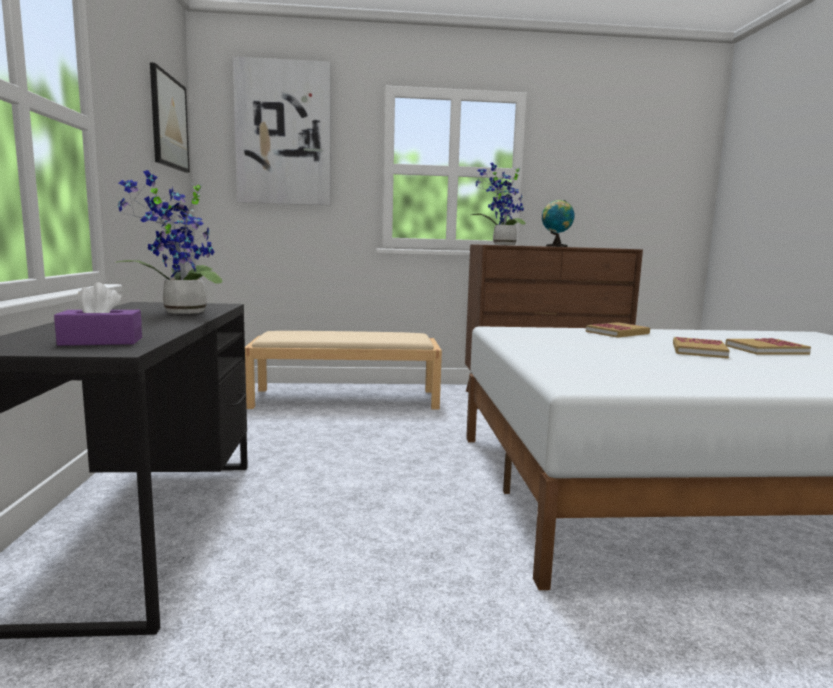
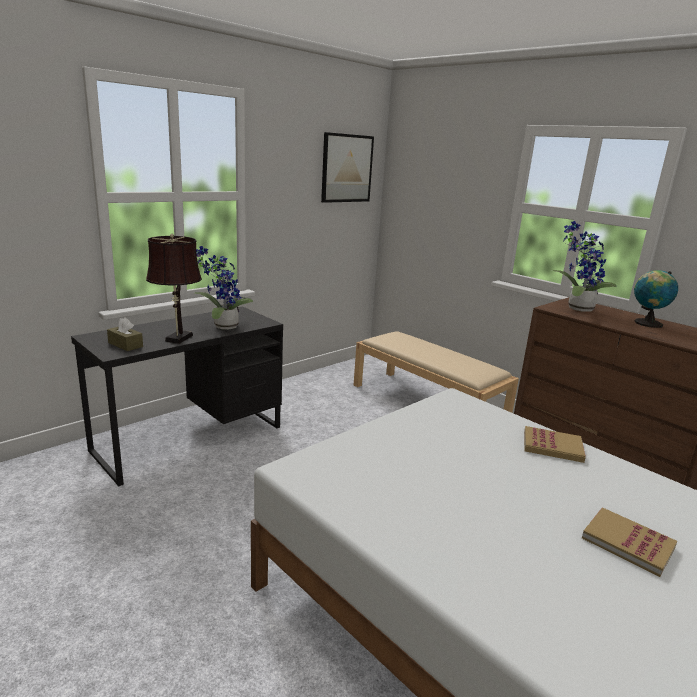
camera: 50 degrees right, 10 degrees up
purple tissue box [54,282,142,346] -> brown tissue box [107,317,143,351]
picture [232,56,331,205] -> none
book [673,337,730,358] -> none
none -> brown table lamp [146,234,202,344]

